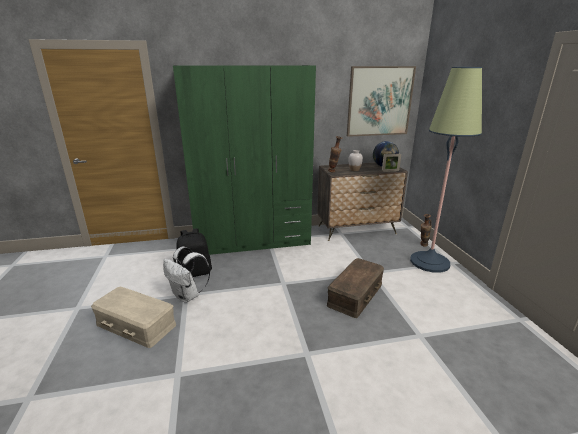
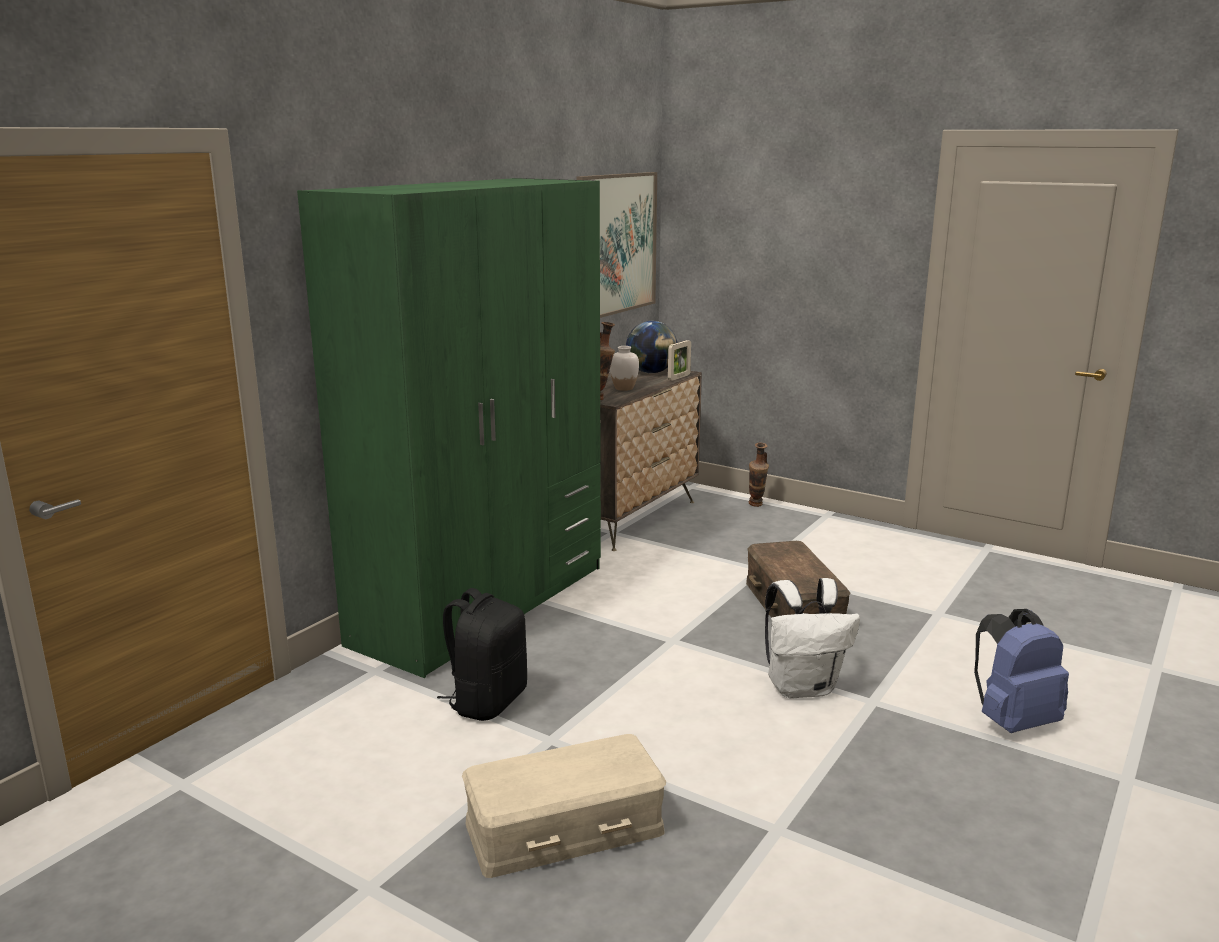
camera: 45 degrees left, 5 degrees down
white backpack [163,247,210,303] -> white backpack moved to [765,578,860,699]
floor lamp [410,67,482,273] -> none
none -> blue backpack [974,609,1069,733]

